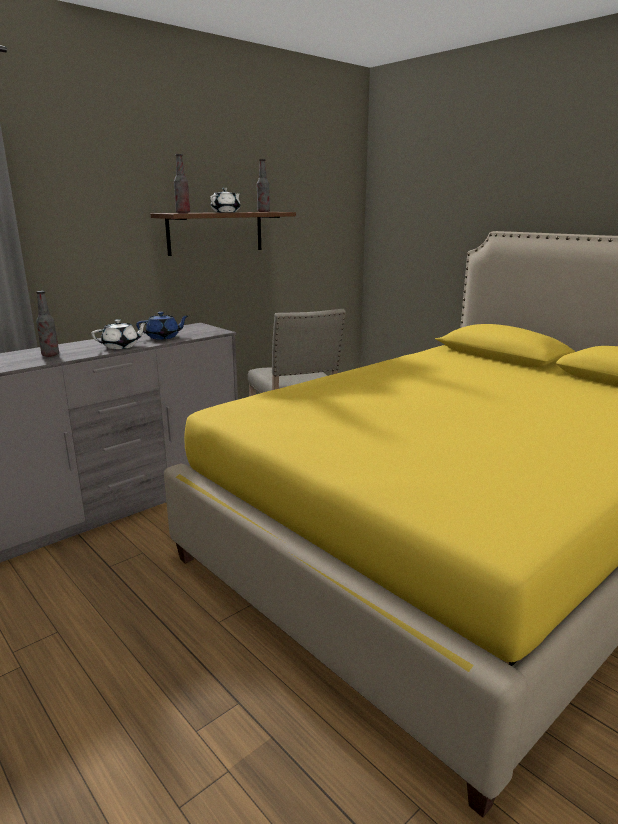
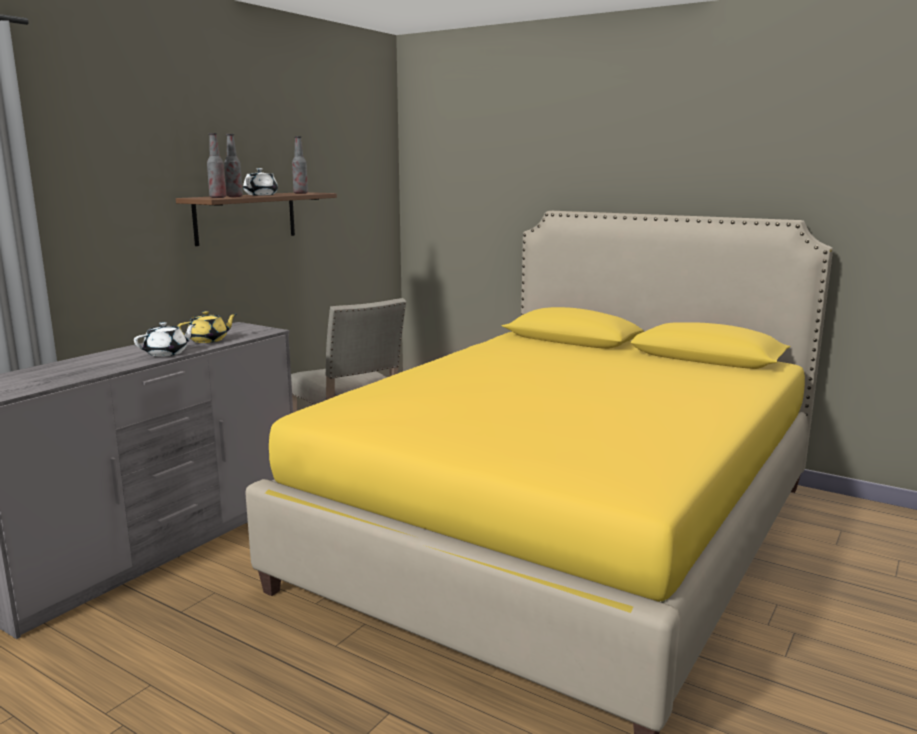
camera: 15 degrees left, 5 degrees down
bottle [36,291,59,357] -> bottle moved to [224,134,243,197]
blue teapot [136,312,189,340] -> yellow teapot [177,311,237,343]

